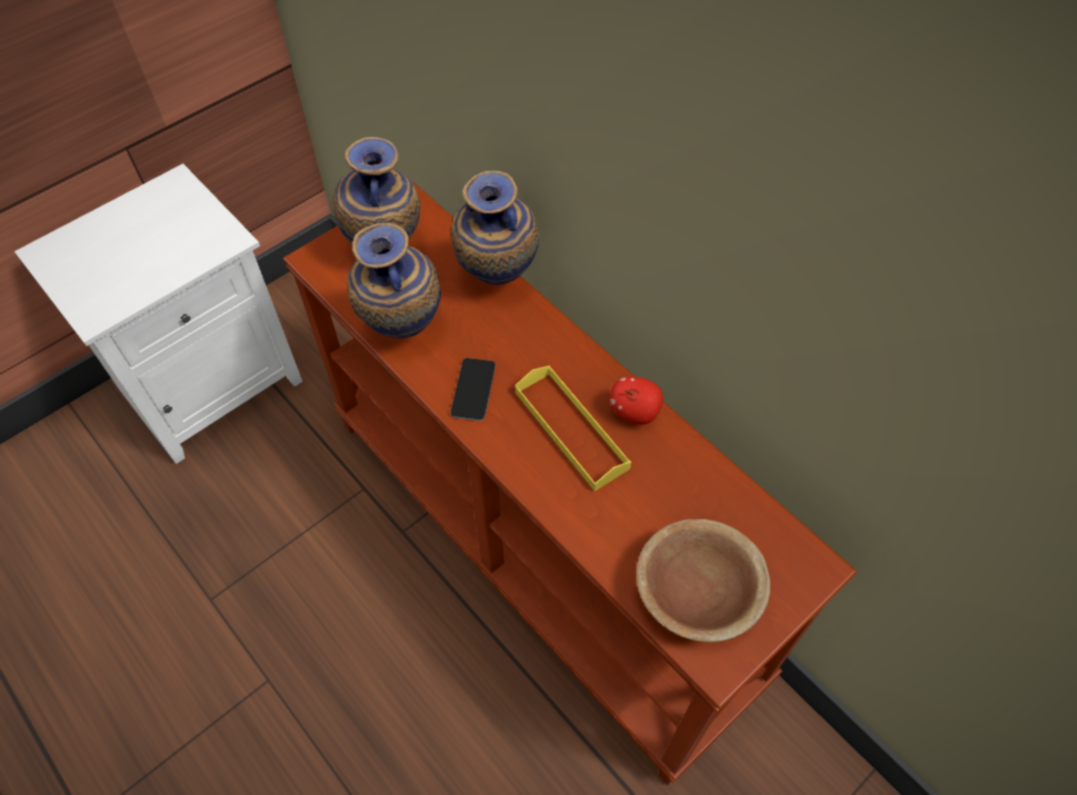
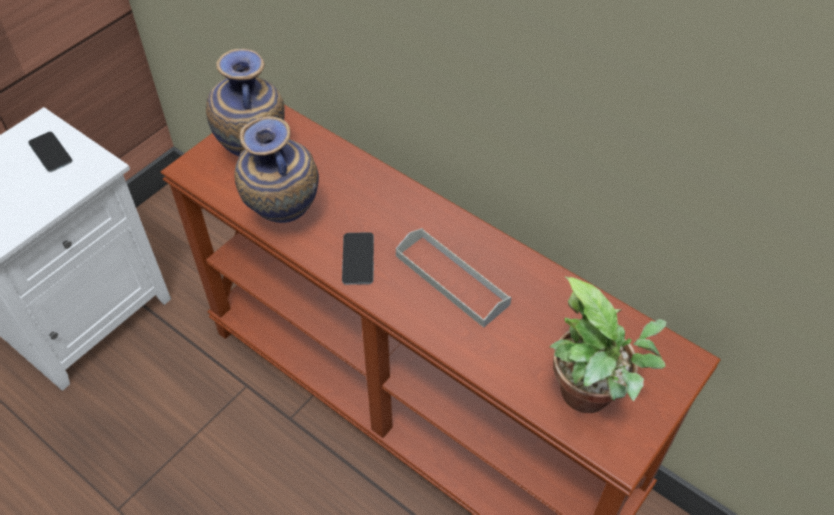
camera: 10 degrees left, 5 degrees down
vase [451,171,539,285] -> none
yellow tray [515,365,631,491] -> grey tray [396,228,512,328]
apple [610,376,663,425] -> none
brown bowl [636,519,770,642] -> potted plant [549,276,667,413]
none -> phone [28,132,72,172]

